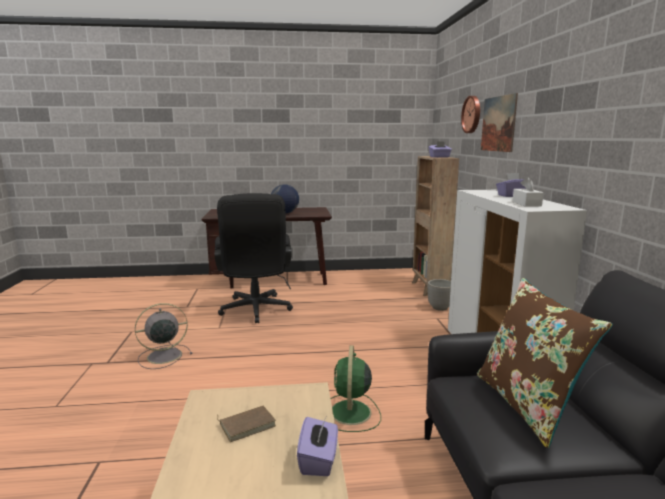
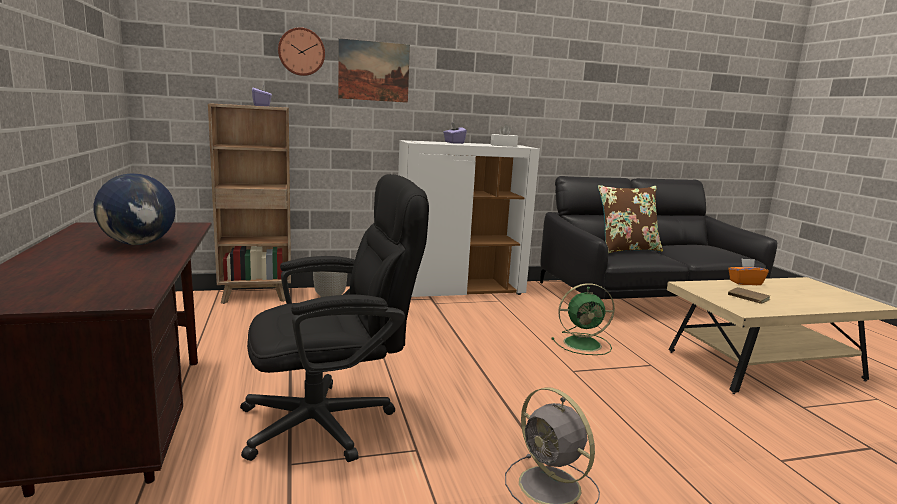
camera: 100 degrees left, 0 degrees up
purple tissue box [297,417,338,476] -> orange tissue box [728,258,769,285]

